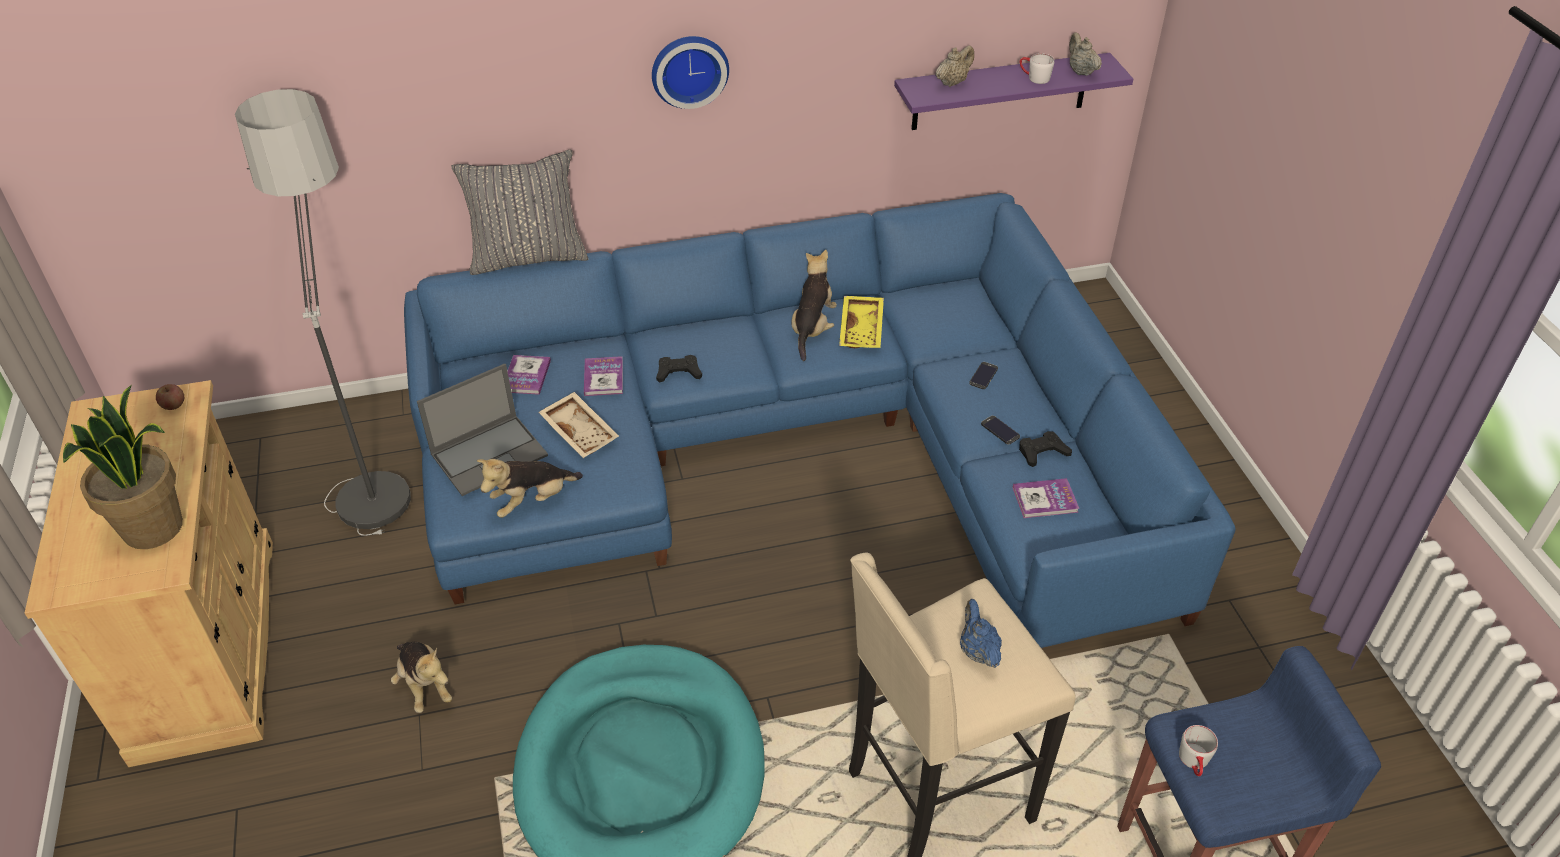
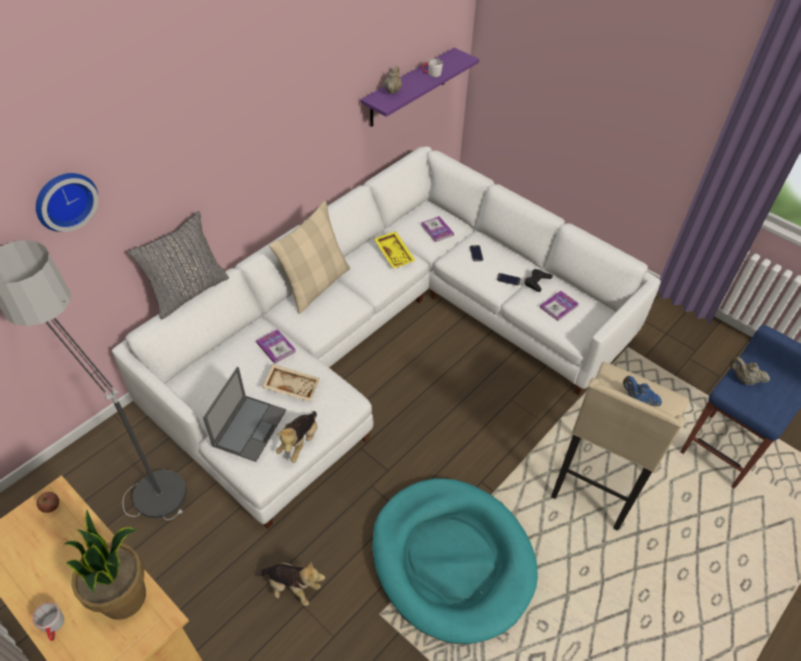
camera: 35 degrees left, 5 degrees up
blue sofa [404,193,1235,648] -> white sofa [112,146,661,529]
book [507,355,551,395] -> book moved to [421,216,454,242]
wall clock [652,36,729,109] -> wall clock moved to [36,173,98,232]
black game controller [656,355,702,382] -> none
plush toy [792,250,837,361] -> none
beige teapot [1069,32,1102,76] -> beige teapot moved to [730,357,770,385]
grey mug [1179,725,1218,777] -> grey mug moved to [32,602,64,641]
none -> beige pillow [269,201,350,314]

